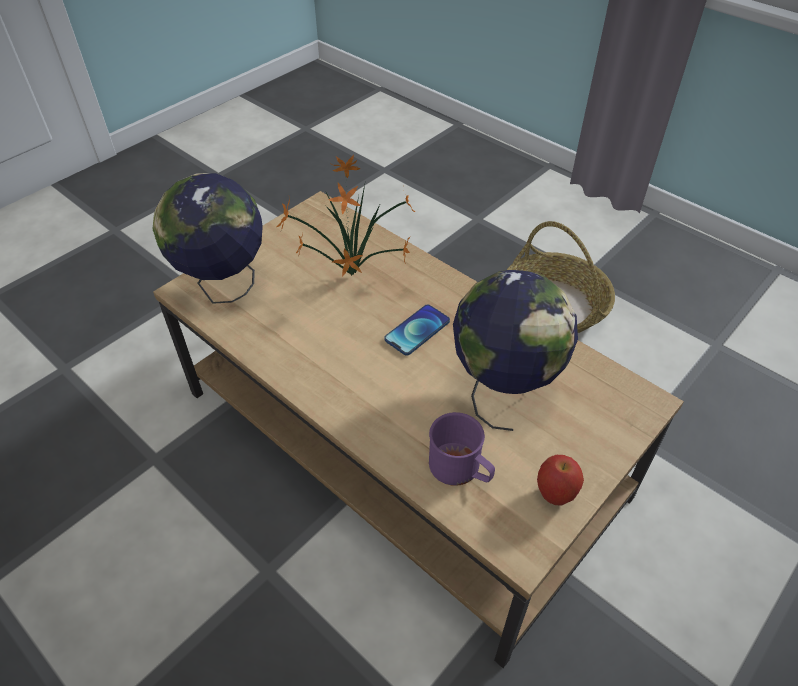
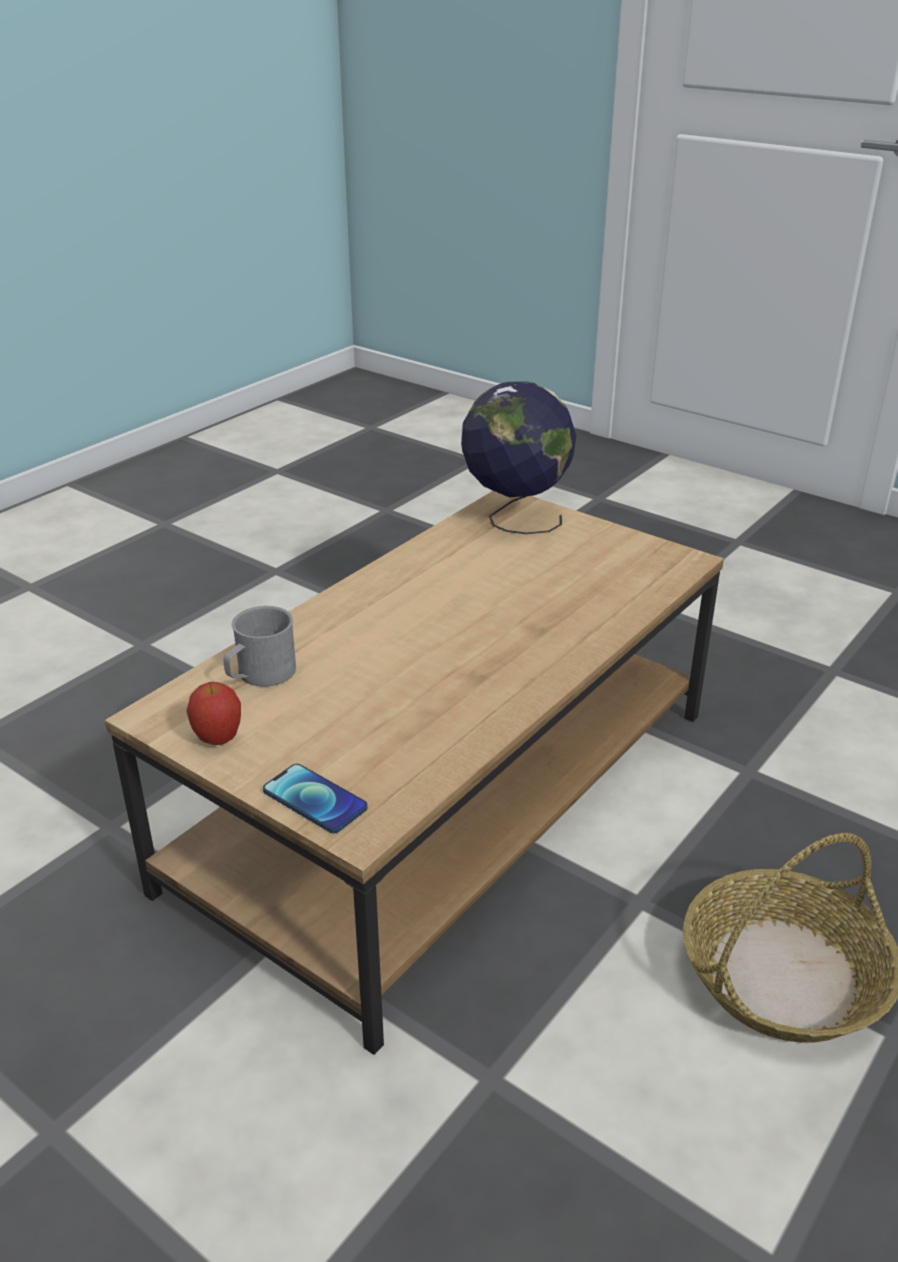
camera: 85 degrees right, 15 degrees down
potted plant [277,155,415,277] -> none
phone [384,304,450,356] -> phone moved to [263,764,368,833]
purple mug [429,412,495,486] -> grey mug [223,606,296,687]
globe [453,270,578,431] -> none

